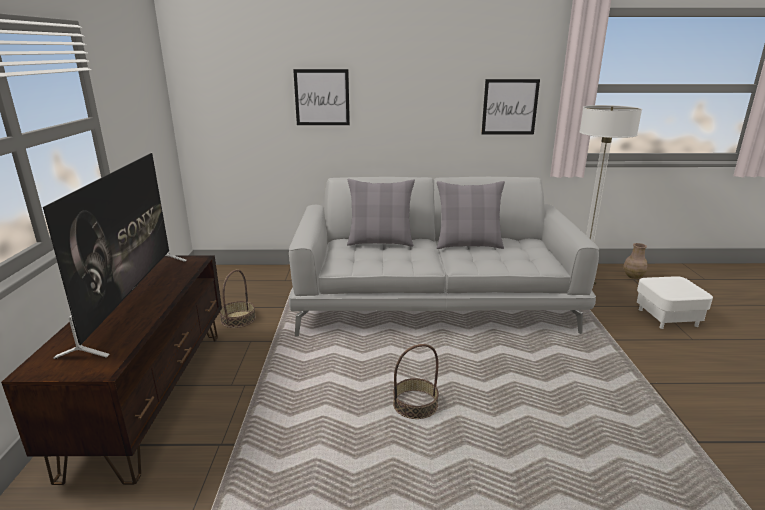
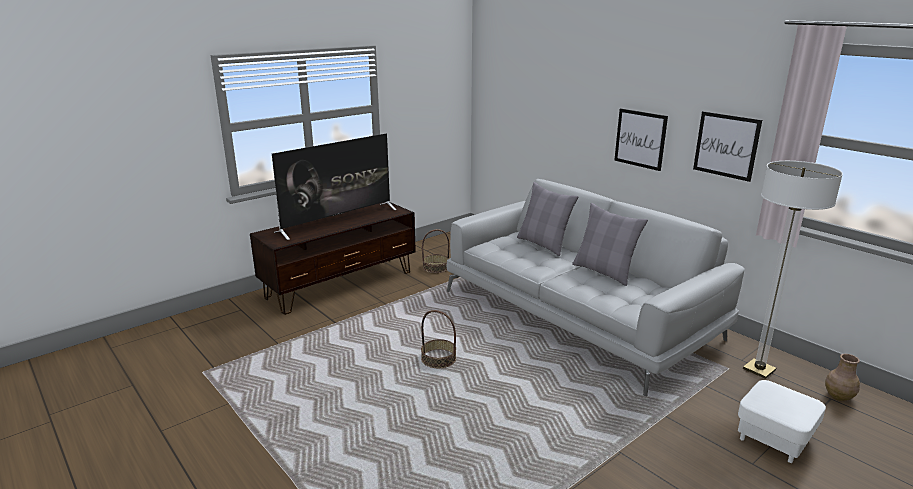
camera: 50 degrees right, 0 degrees up
picture [293,69,350,125] -> picture moved to [614,108,668,171]

